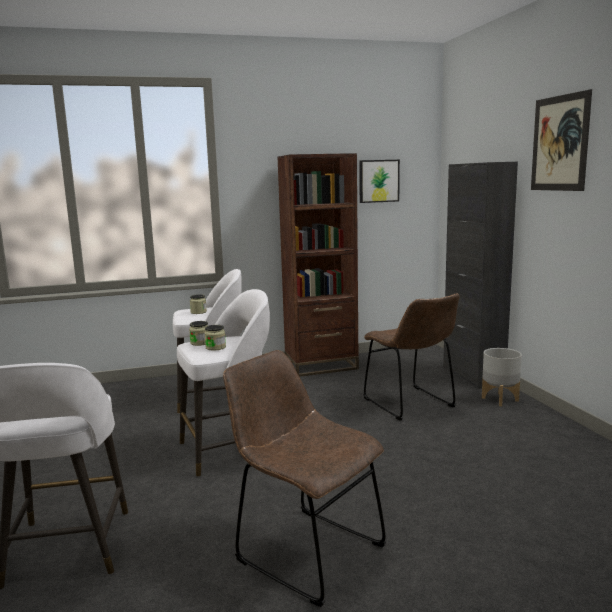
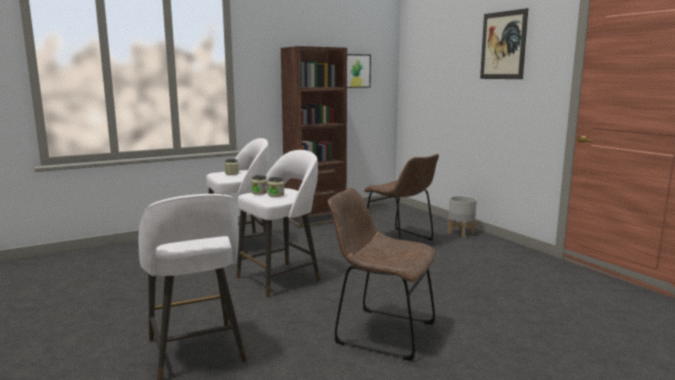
camera: 15 degrees left, 0 degrees up
black cabinet [443,162,518,389] -> none

